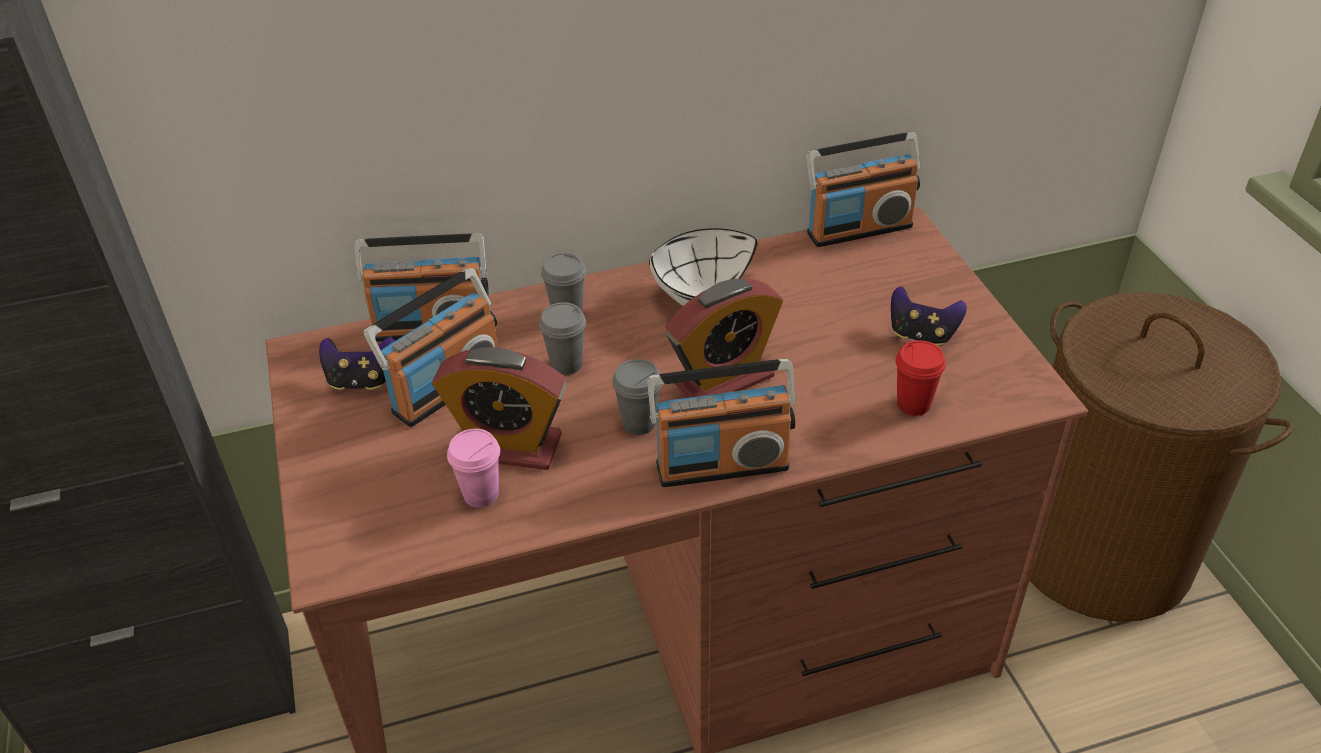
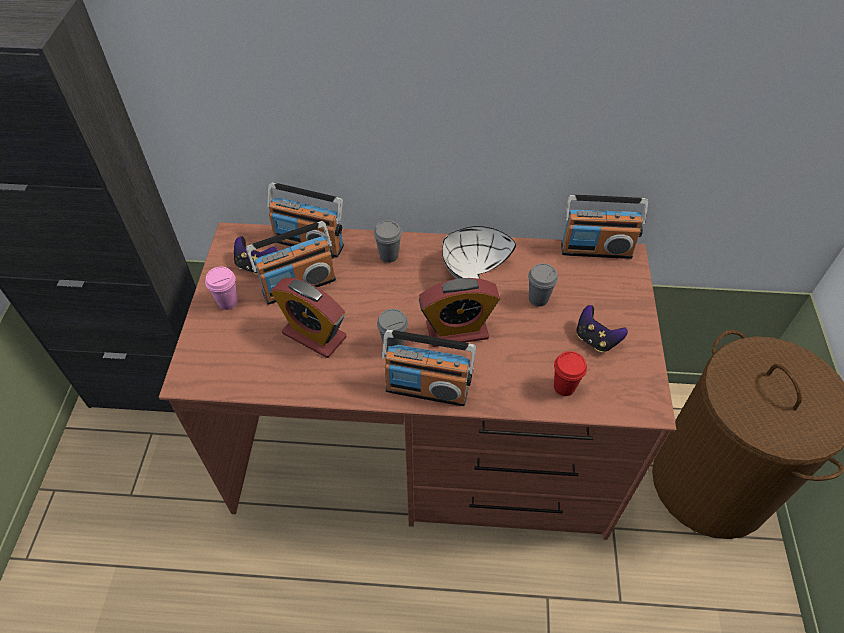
camera: 20 degrees right, 10 degrees up
pink cup [447,429,500,508] -> pink cup moved to [205,267,238,310]
grey cup [539,302,586,375] -> grey cup moved to [528,263,558,307]

